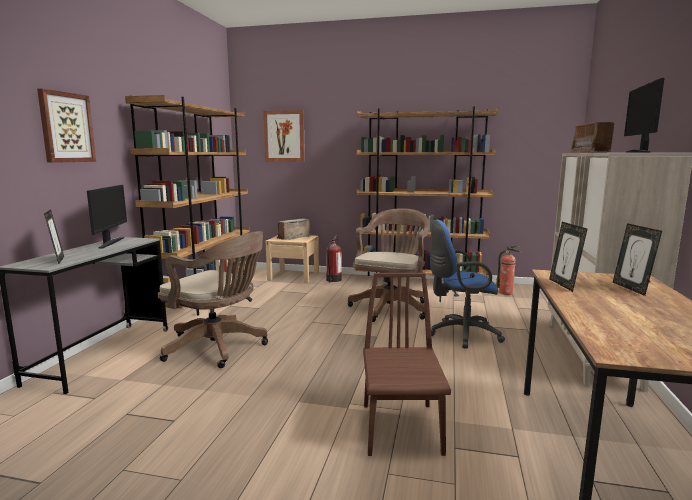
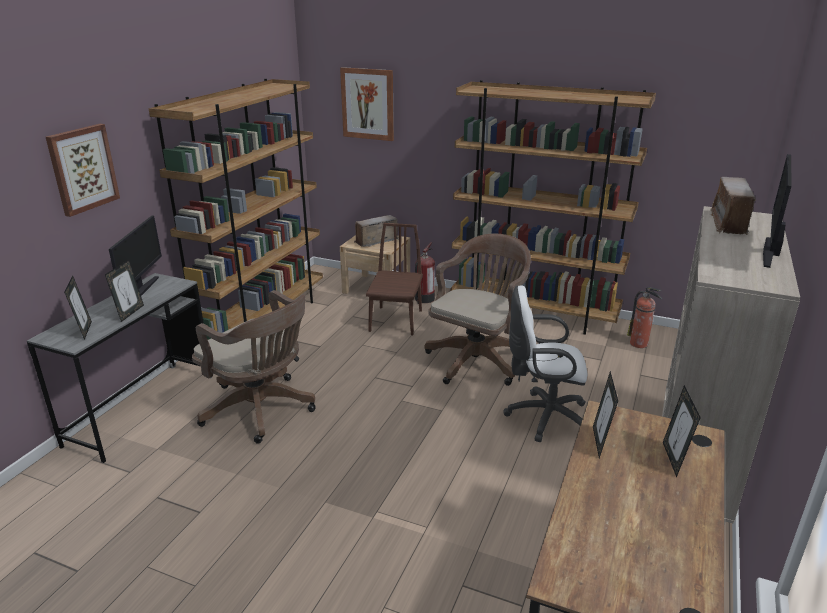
camera: 10 degrees right, 15 degrees up
brown chair [363,273,451,456] -> brown chair moved to [366,223,423,335]
blue office chair [430,219,505,349] -> white office chair [503,285,587,442]
none -> picture frame [105,260,144,322]

